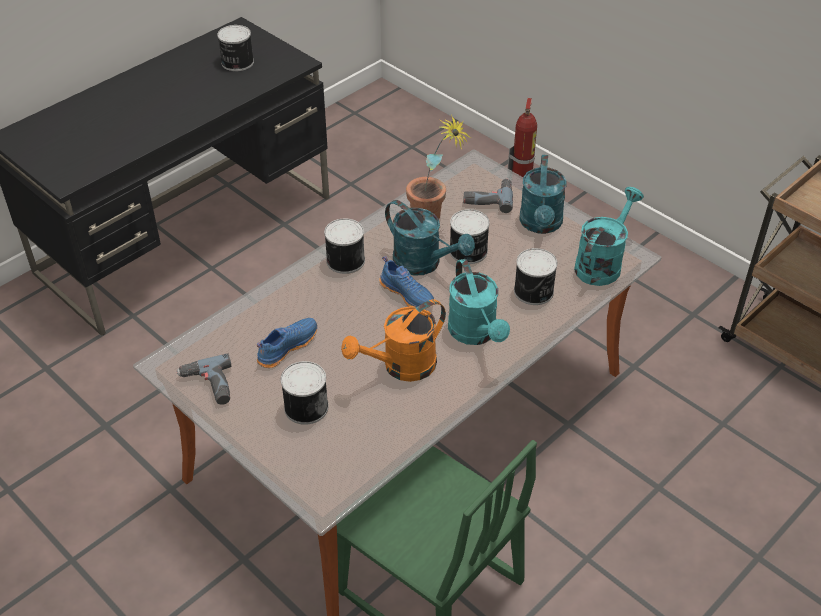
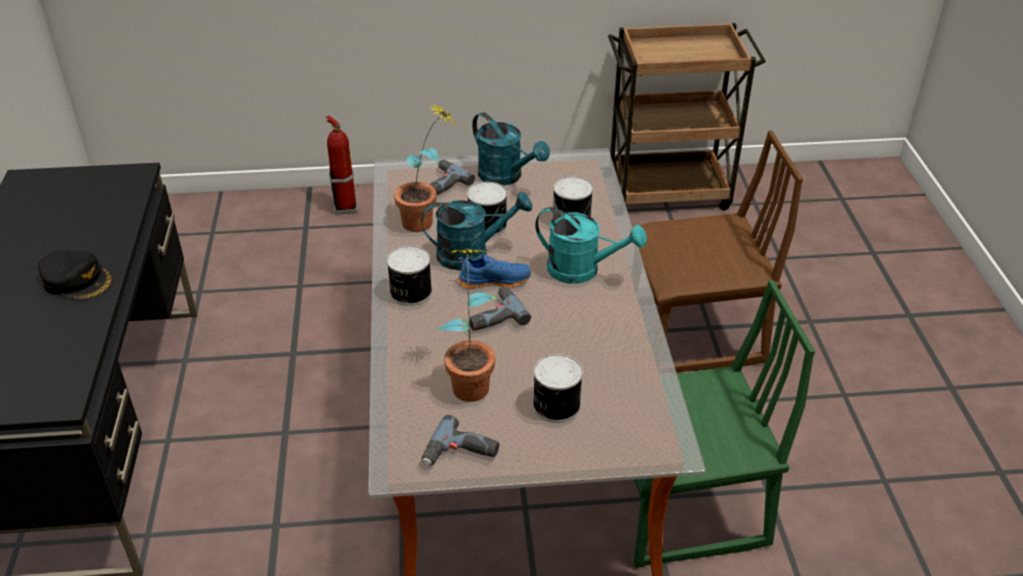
camera: 50 degrees left, 5 degrees down
can [217,25,254,71] -> none
blue shoe [257,318,317,368] -> potted plant [436,248,499,402]
orange watering can [341,300,446,382] -> none
turquoise watering can [574,187,644,286] -> none
none -> black cap [38,250,113,300]
none -> power drill [470,286,531,331]
none -> brown chair [639,130,803,372]

